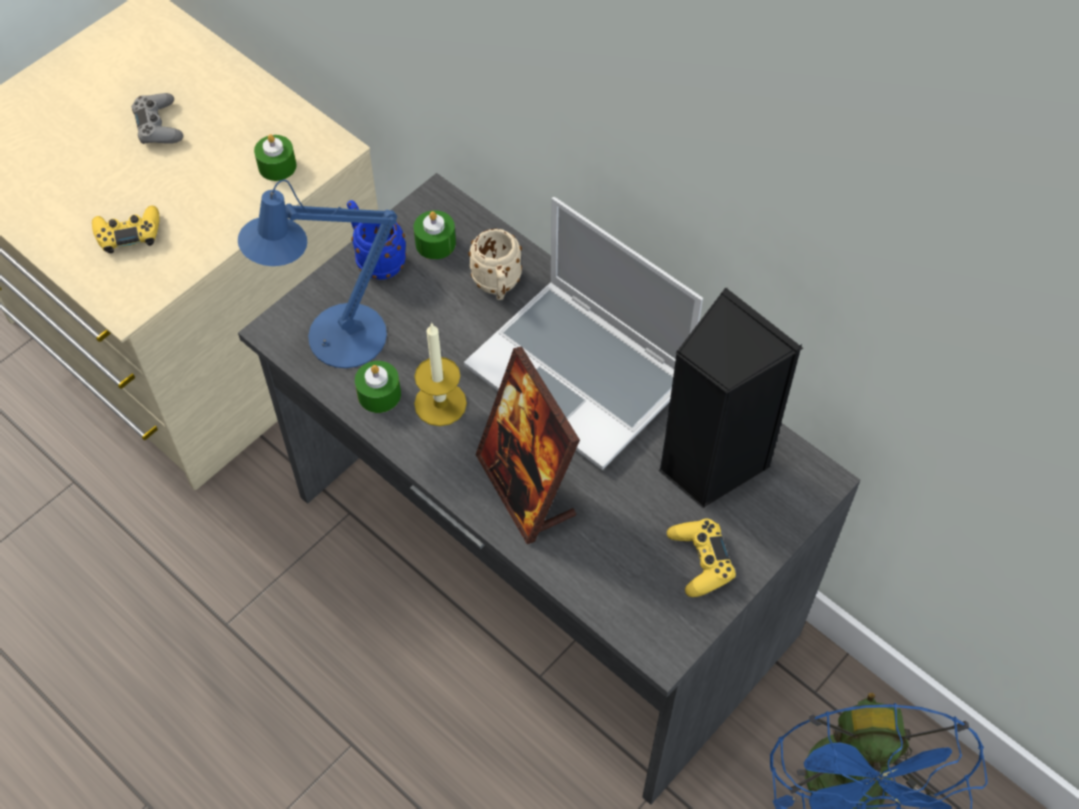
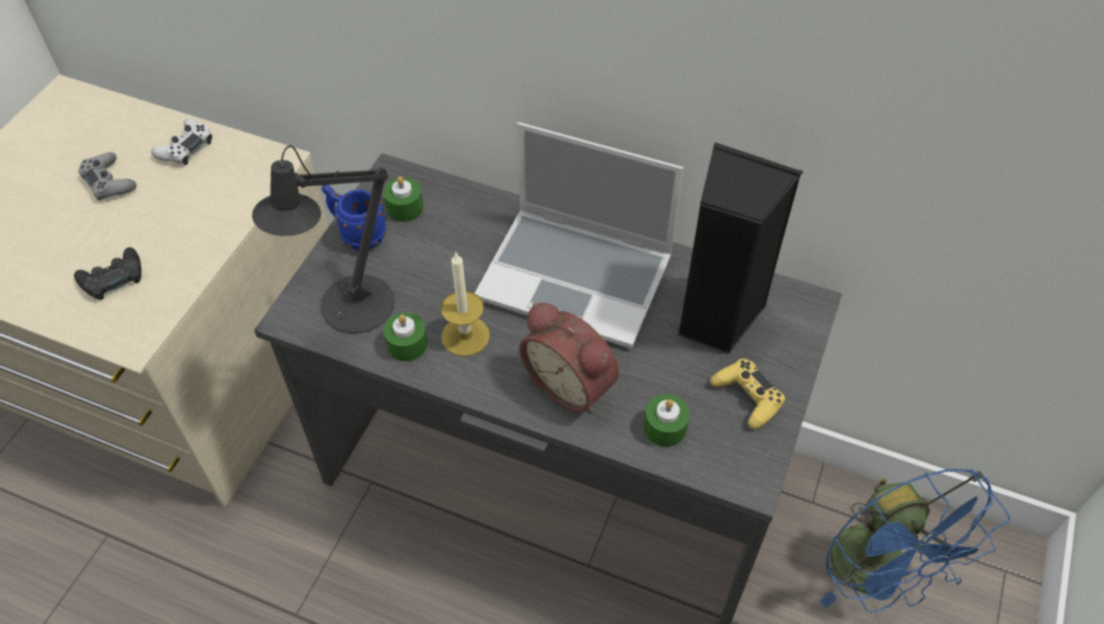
camera: 20 degrees left, 5 degrees down
yellow game controller [92,205,160,253] -> black game controller [74,247,142,300]
blue table lamp [238,180,397,368] -> black table lamp [252,145,395,333]
green candle [254,134,296,181] -> green candle moved to [644,395,690,447]
beige mug [469,229,522,300] -> none
picture frame [476,346,580,544] -> alarm clock [519,303,619,413]
none -> white game controller [151,119,212,165]

